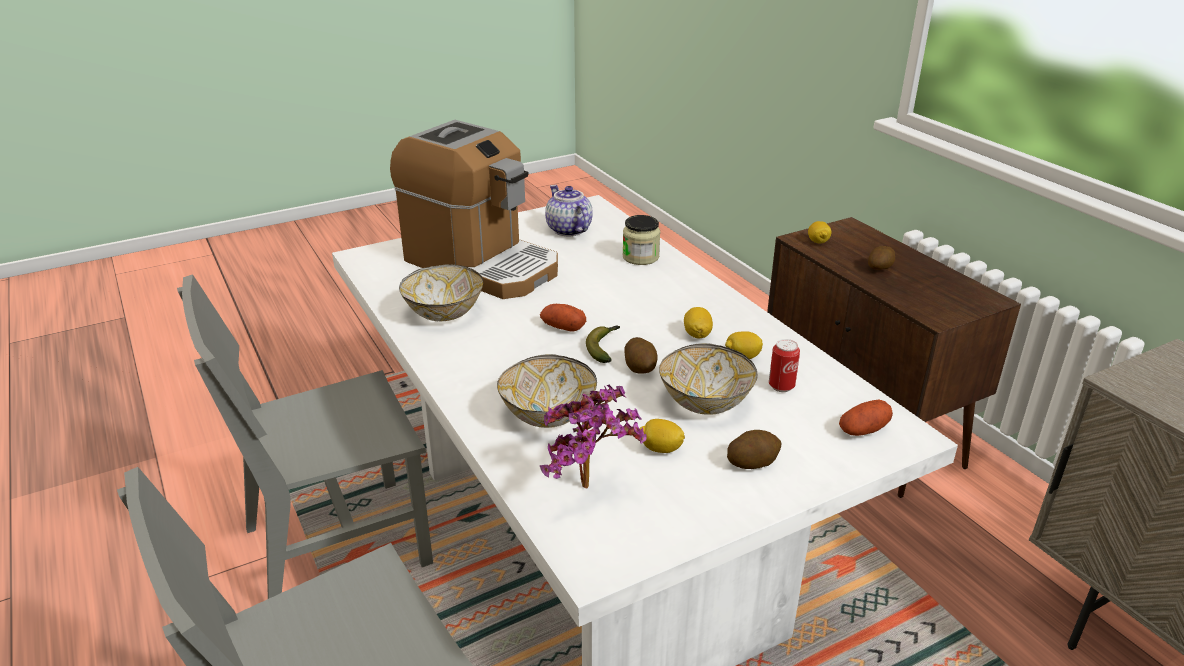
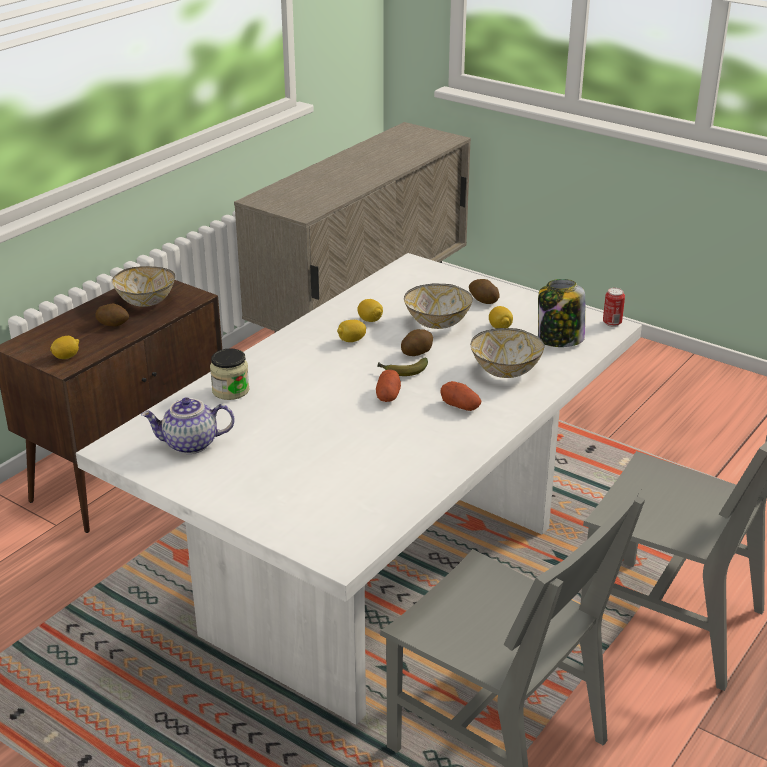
camera: 115 degrees left, 0 degrees up
coffee machine [390,120,558,299] -> none
bowl [399,264,483,321] -> bowl moved to [112,266,175,307]
potted plant [540,385,647,489] -> jar [538,279,585,347]
teapot [545,185,593,237] -> teapot turned 45 degrees clockwise [141,397,234,454]
can [769,339,800,392] -> can moved to [603,288,625,327]
potato [839,399,893,436] -> potato moved to [440,381,481,411]

